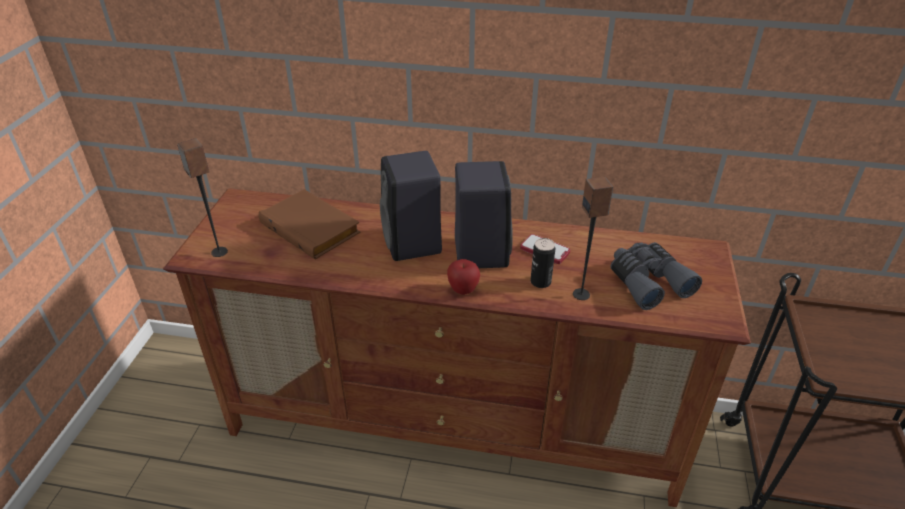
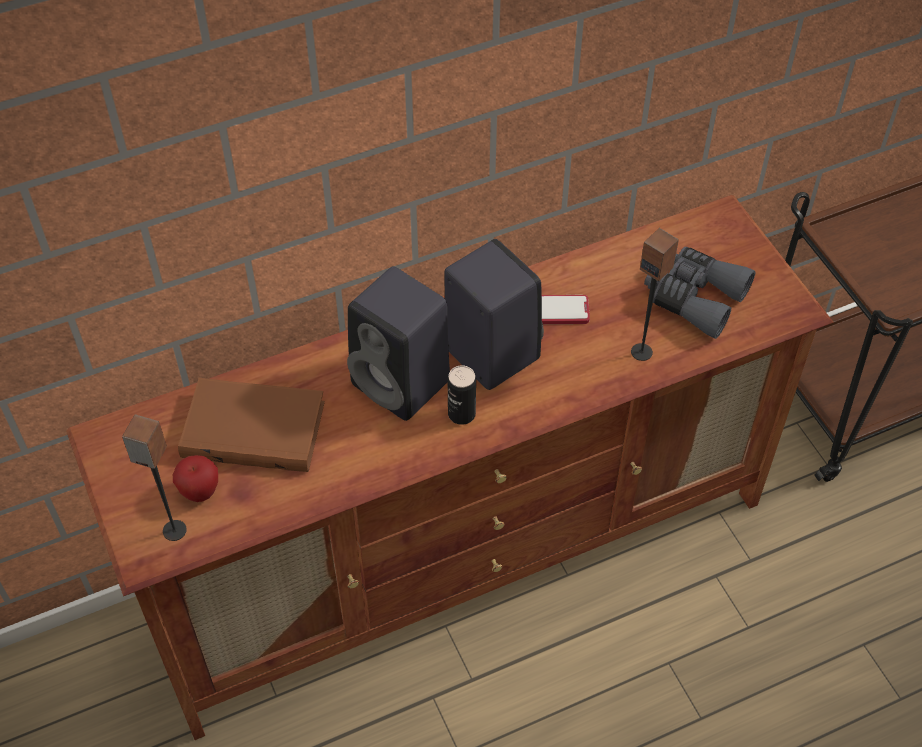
camera: 35 degrees left, 15 degrees up
apple [447,259,480,295] -> apple moved to [173,455,218,502]
can [530,238,555,288] -> can moved to [448,365,476,425]

